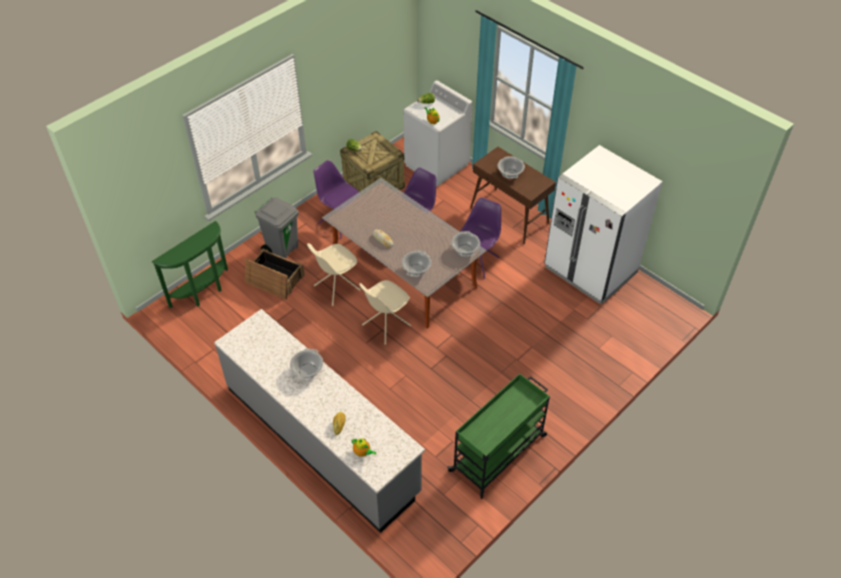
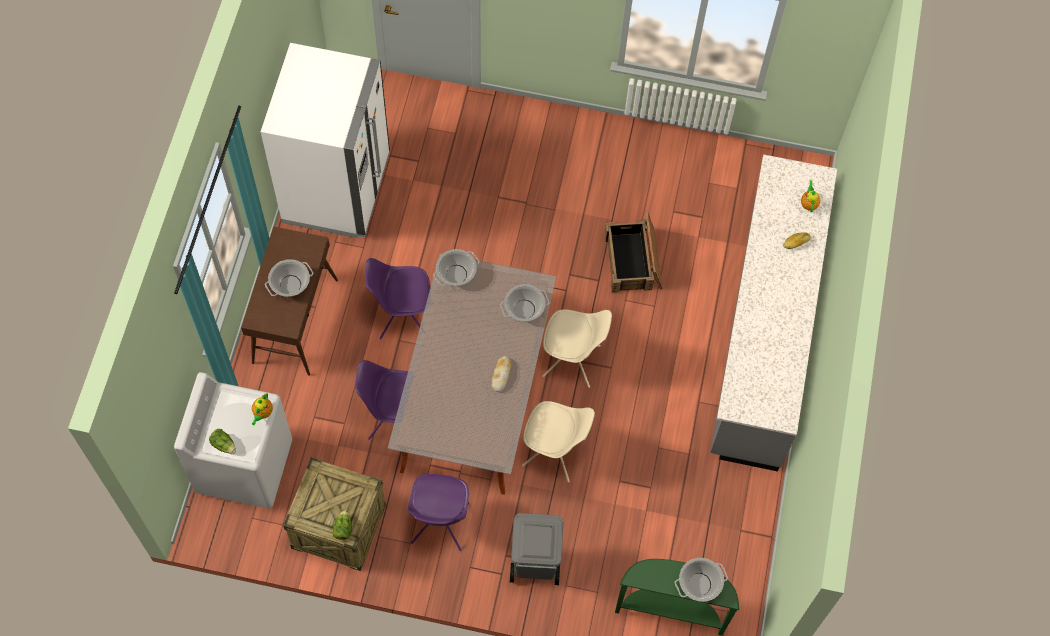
camera: 125 degrees left, 15 degrees up
crate [245,248,305,300] -> crate moved to [605,211,662,293]
cooking pot [290,348,323,381] -> cooking pot moved to [675,558,728,602]
green cart [447,374,550,499] -> none

